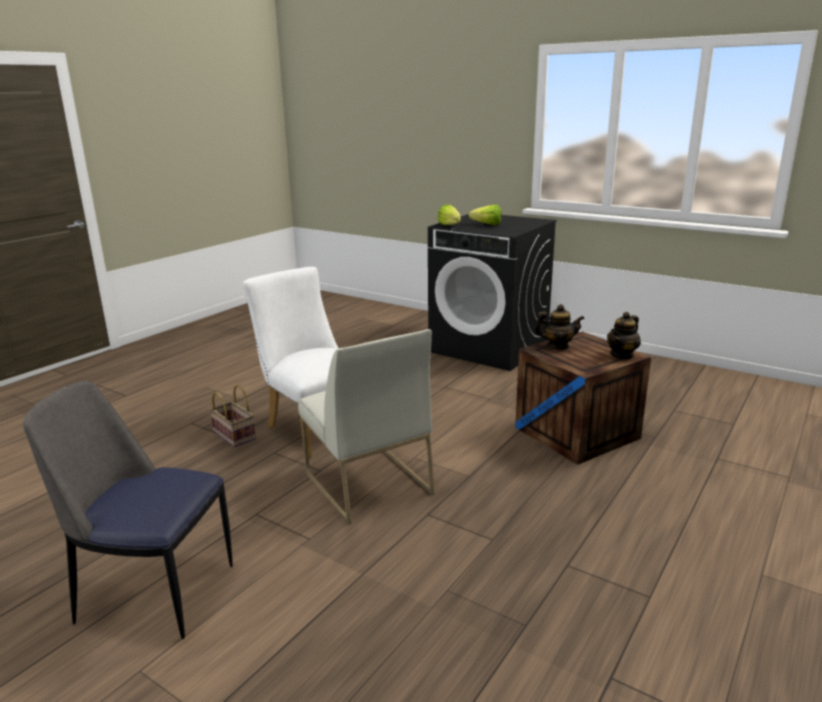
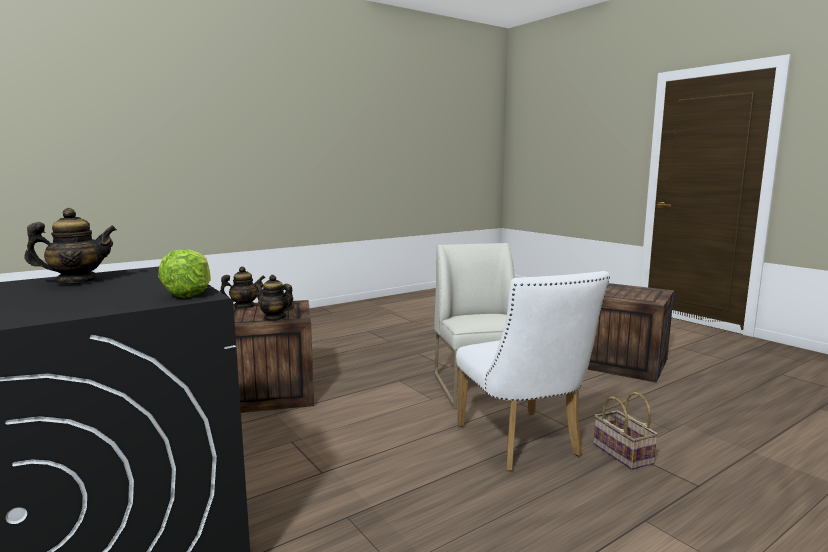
camera: 160 degrees left, 10 degrees down
chair [23,381,233,639] -> crate [587,283,674,383]
lettuce [469,205,502,225] -> none
none -> teapot [25,208,117,283]

